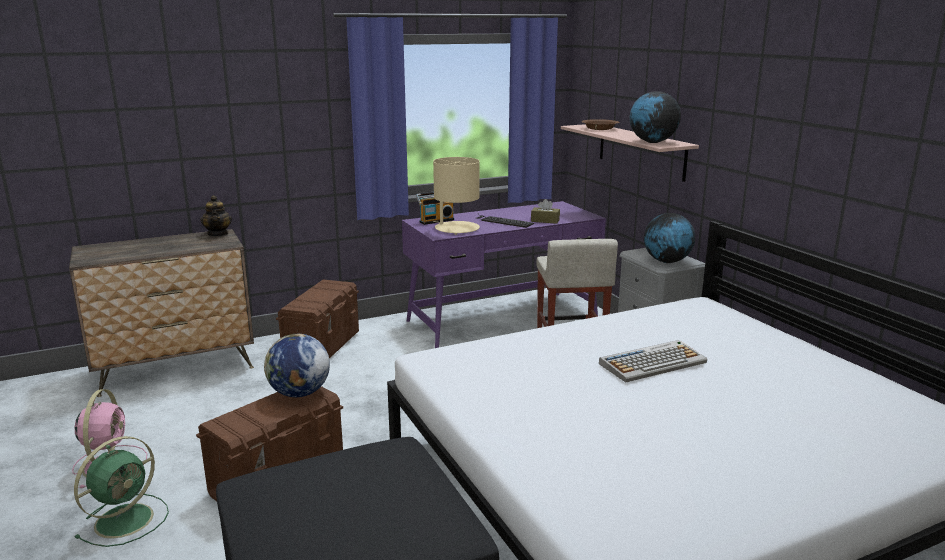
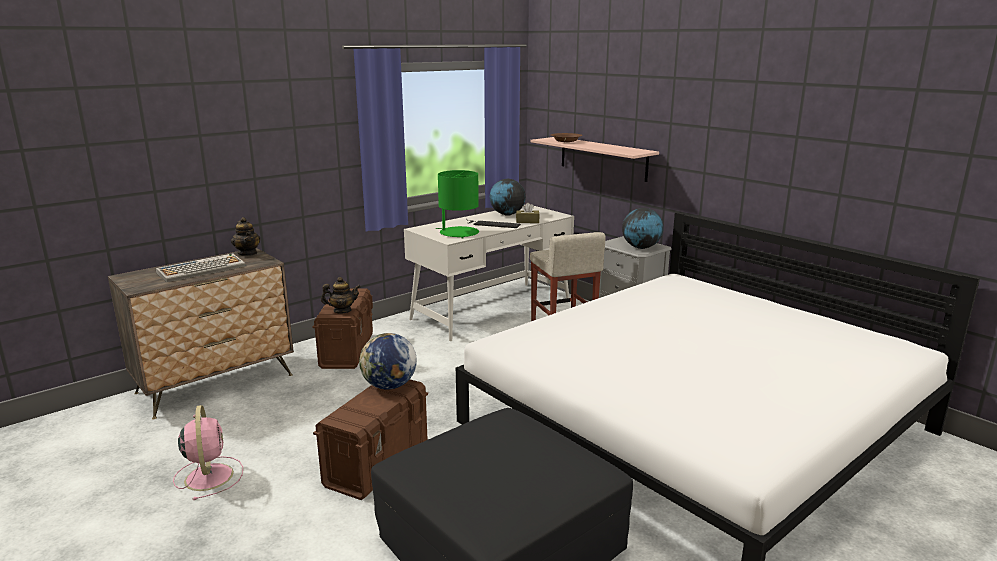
camera: 15 degrees left, 0 degrees up
green fan [74,436,169,547] -> none
purple desk [402,201,606,348] -> white desk [404,205,574,341]
radio [416,192,454,225] -> none
beige table lamp [433,157,480,235] -> green table lamp [436,170,479,238]
keyboard [599,340,707,382] -> keyboard moved to [156,253,245,282]
globe [630,91,681,143] -> globe moved to [490,179,526,216]
none -> teapot [321,277,361,314]

